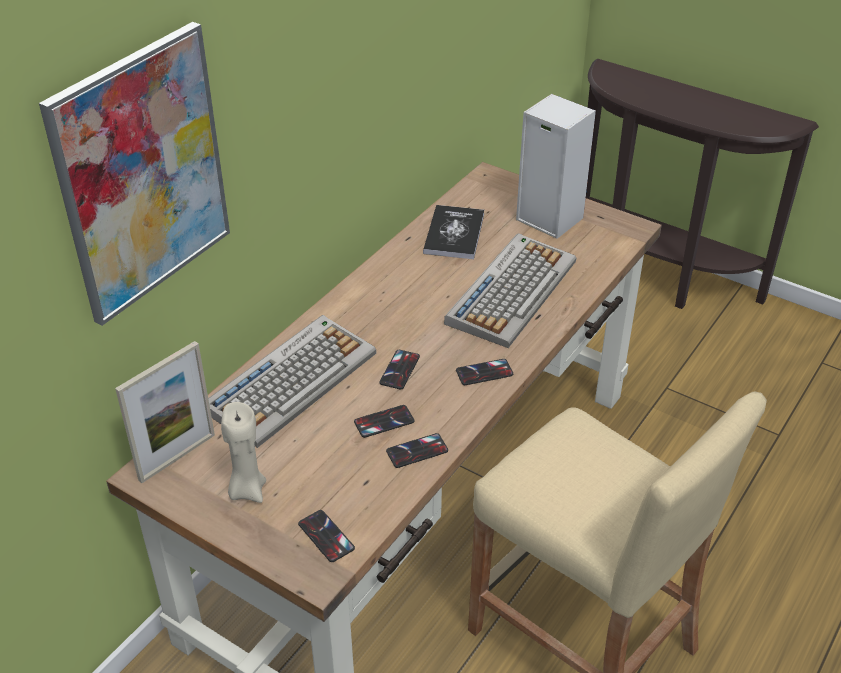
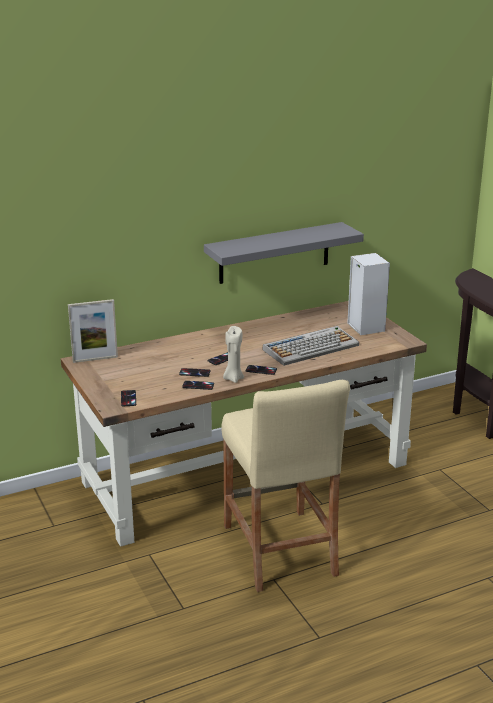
camera: 30 degrees right, 15 degrees down
picture [39,22,230,326] -> none
keyboard [208,315,376,448] -> none
beige candle [221,402,266,503] -> beige candle moved to [223,326,244,383]
book [423,205,484,259] -> none
none -> grey shelf [204,222,364,284]

